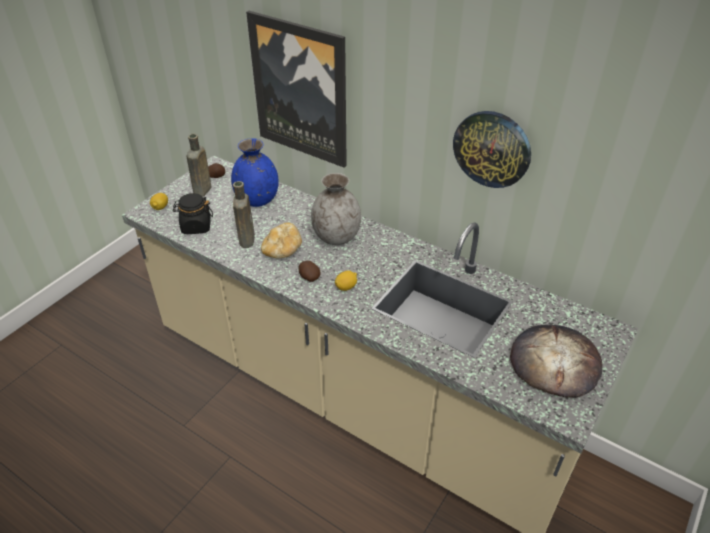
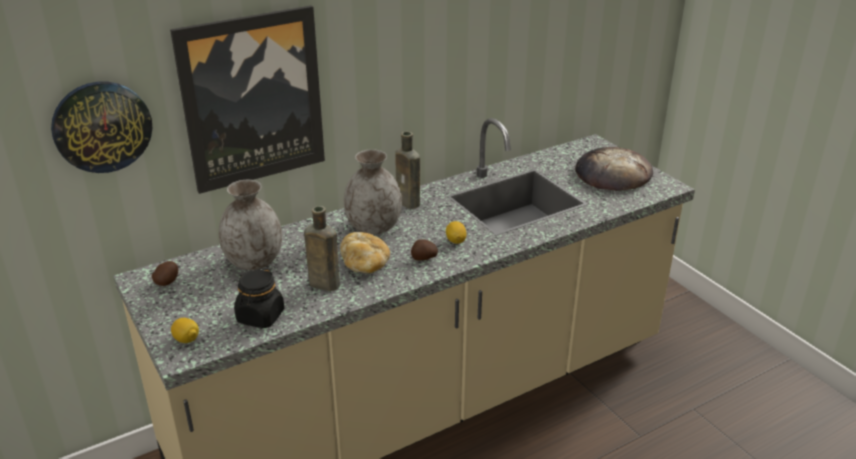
camera: 65 degrees left, 10 degrees down
brown bottle [186,134,211,197] -> brown bottle moved to [395,131,420,209]
blue vase [231,138,279,207] -> grey vase [218,180,282,270]
wall clock [453,111,531,188] -> wall clock moved to [51,82,152,173]

